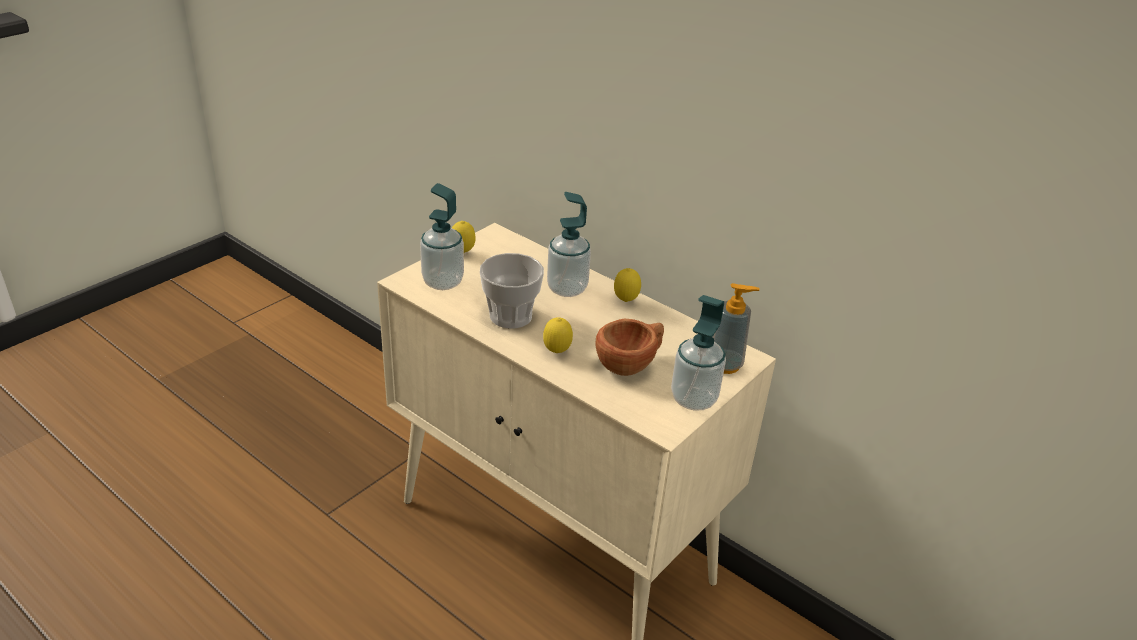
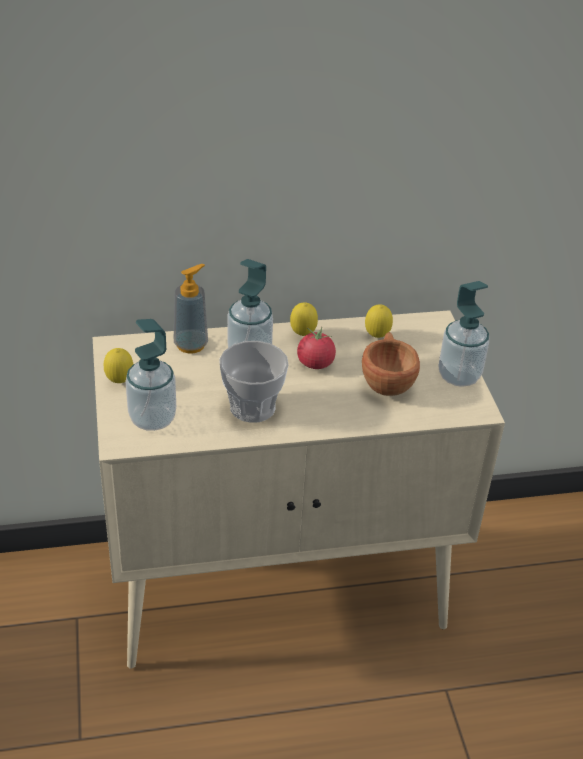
camera: 50 degrees left, 5 degrees up
lemon [543,317,573,353] -> lemon moved to [365,304,393,338]
soap dispenser [713,283,760,374] -> soap dispenser moved to [174,264,208,354]
none -> tomato [297,327,336,369]

